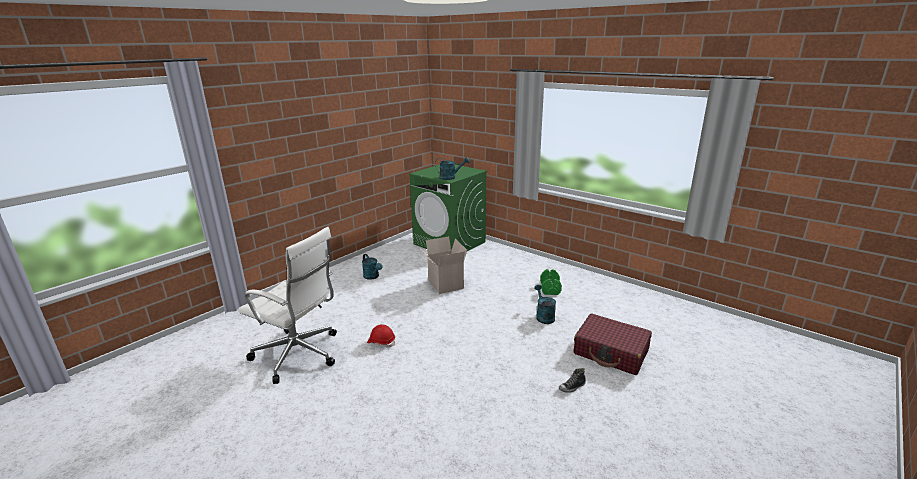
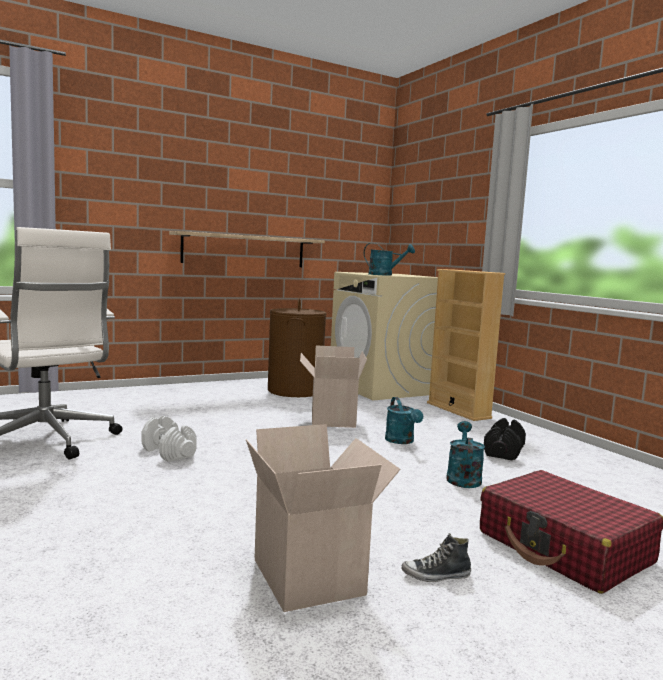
camera: 20 degrees right, 15 degrees down
turquoise watering can [362,254,382,280] -> turquoise watering can moved to [385,397,423,444]
red hard hat [367,324,395,348] -> white dumbbell [141,416,197,462]
green washing machine [410,165,487,251] -> beige washing machine [331,272,438,400]
green dumbbell [540,269,562,295] -> black dumbbell [484,418,526,461]
none -> shelf [169,231,325,267]
none -> cardboard box [246,424,401,612]
none -> brown laundry basket [268,298,327,397]
none -> beige bookcase [427,269,505,421]

